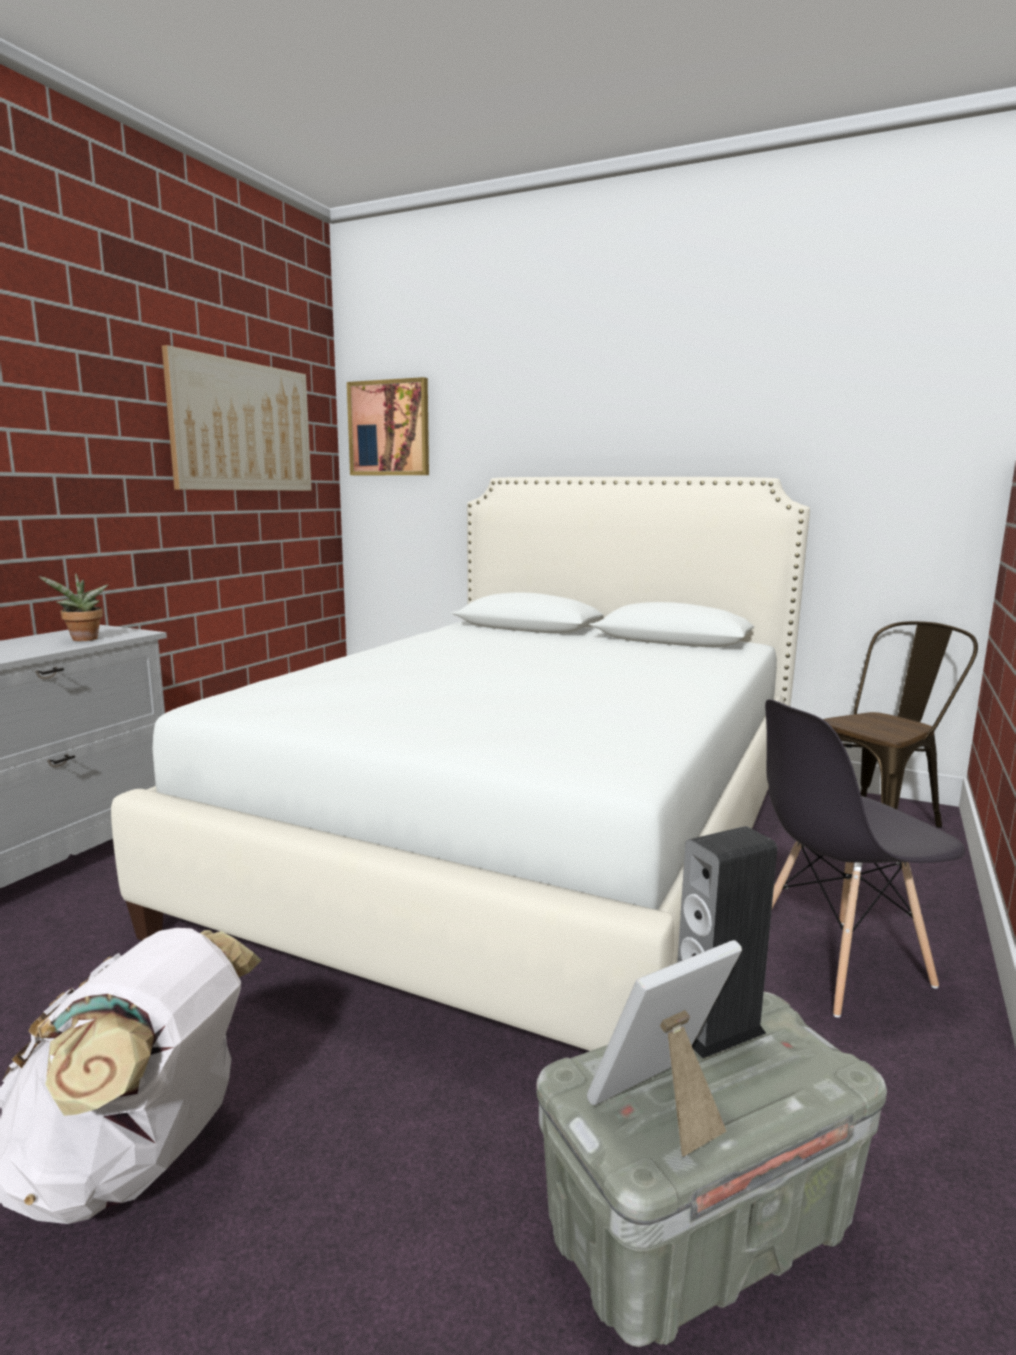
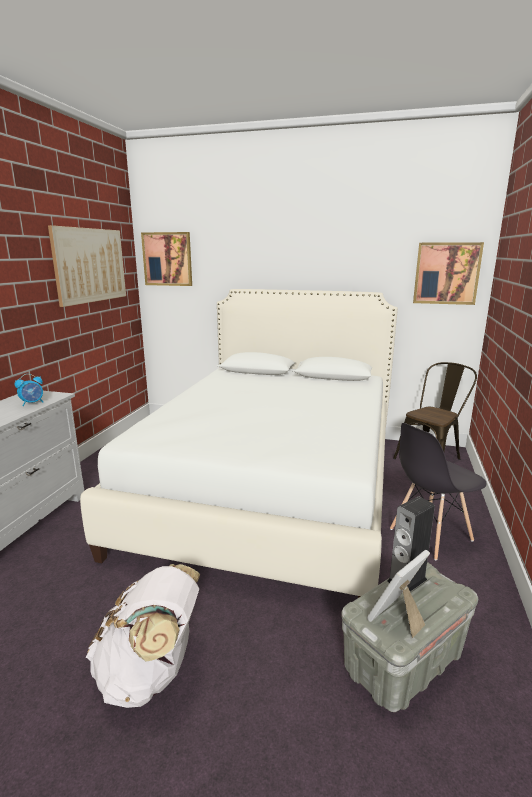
camera: 10 degrees left, 5 degrees up
potted plant [39,573,108,641] -> alarm clock [15,374,43,406]
none -> picture [413,242,484,305]

